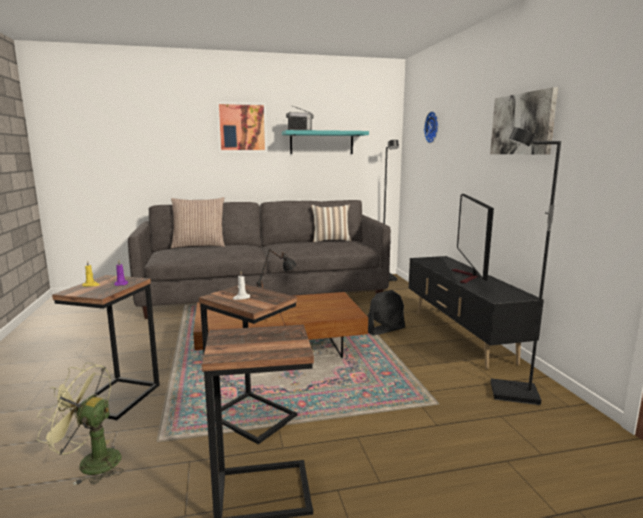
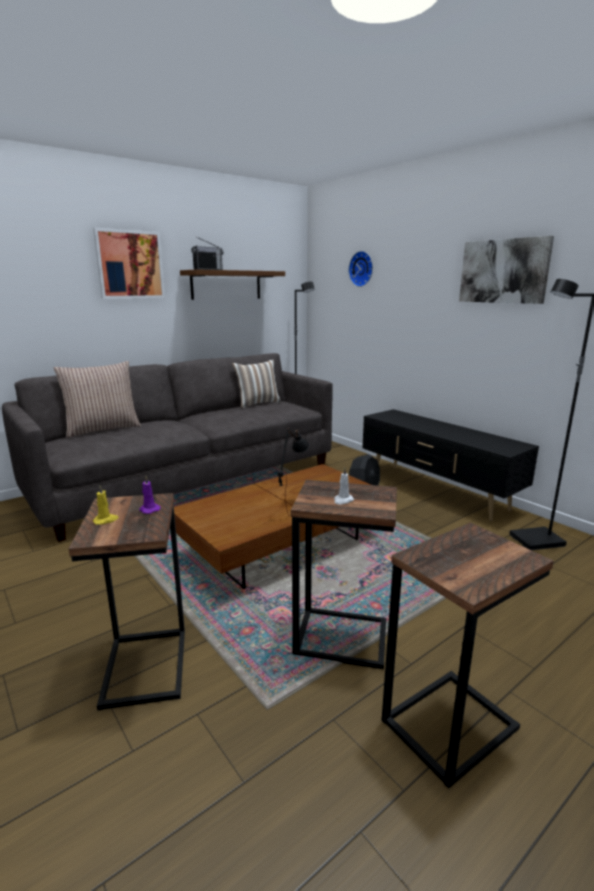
camera: 25 degrees left, 5 degrees up
green fan [37,363,123,485] -> none
turquoise shelf [282,130,369,154] -> brown shelf [180,269,285,300]
television [452,194,494,283] -> none

